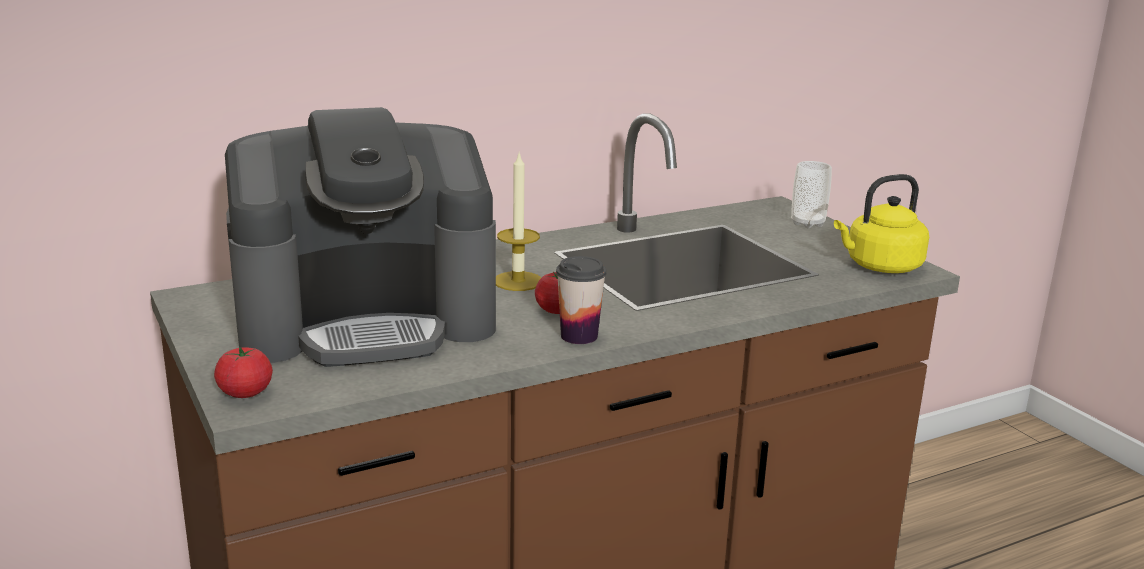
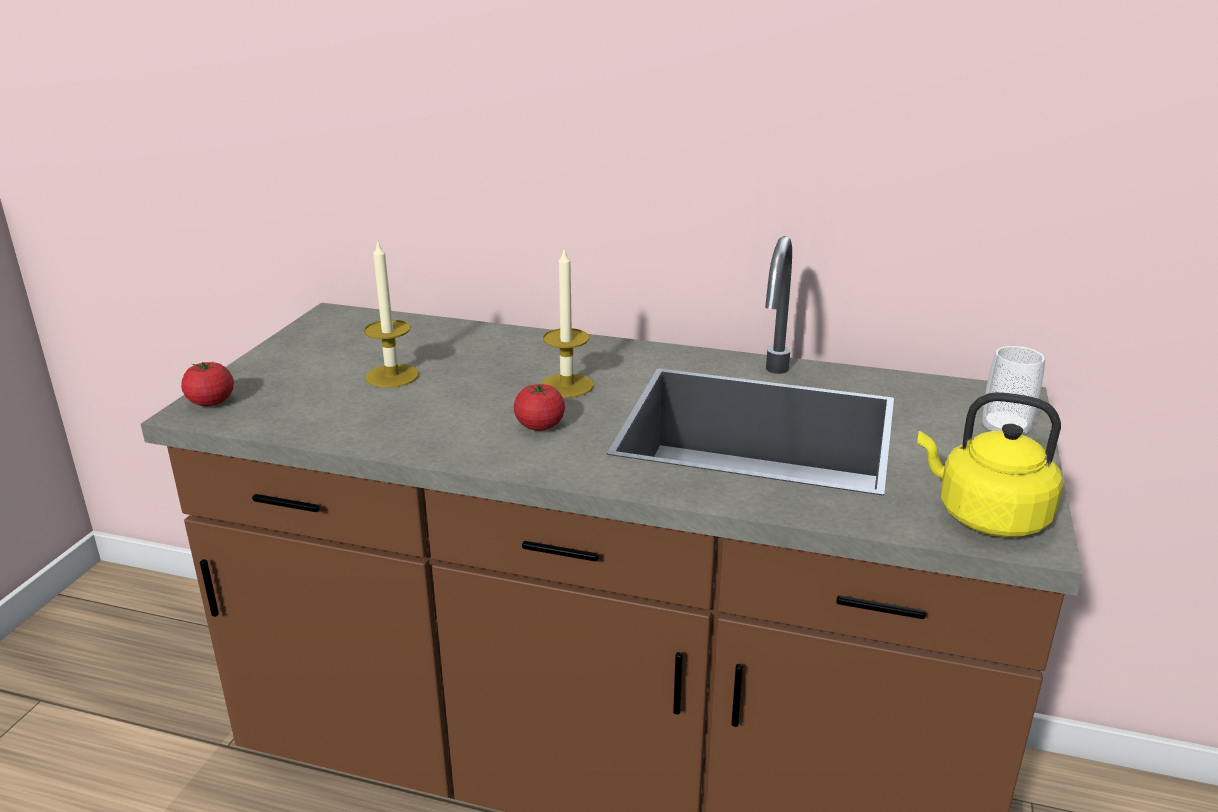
camera: 45 degrees right, 5 degrees up
coffee machine [225,107,496,367] -> candle [364,242,419,388]
cup [556,256,606,344] -> none

